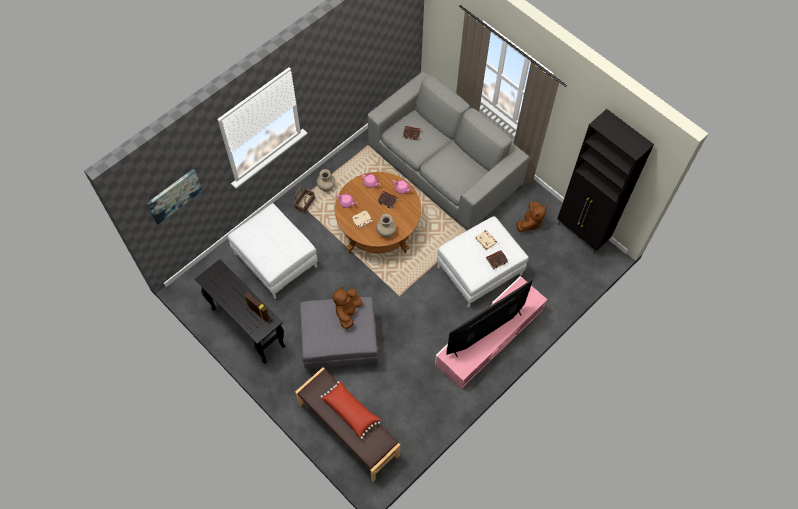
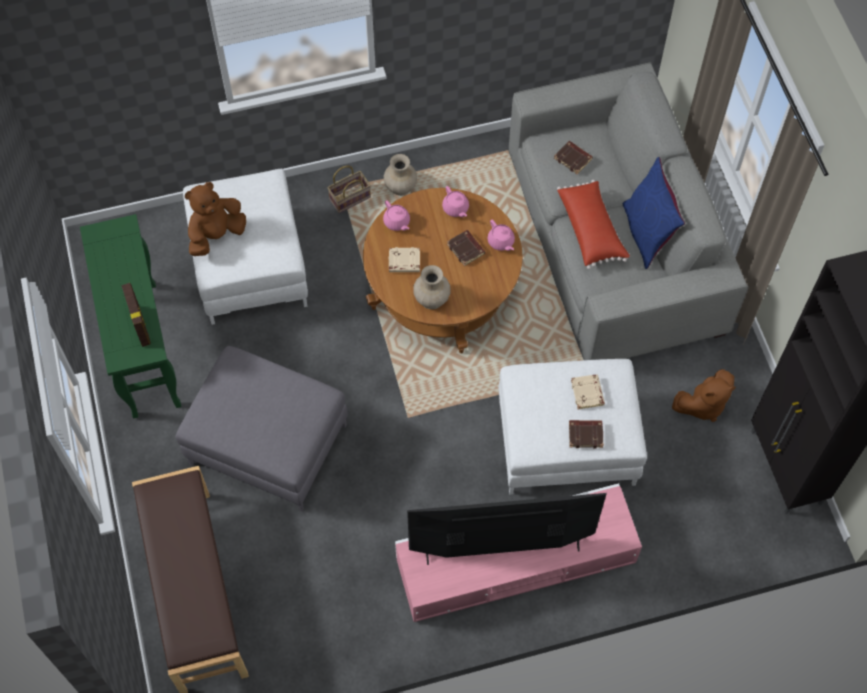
camera: 30 degrees right, 0 degrees up
picture [146,169,202,225] -> none
black console table [195,259,285,364] -> green console table [80,214,181,418]
red pillow [321,381,381,439] -> red pillow moved to [557,180,630,270]
brown plush toy [333,287,362,329] -> brown plush toy moved to [185,182,246,256]
none -> blue pillow [623,157,685,269]

